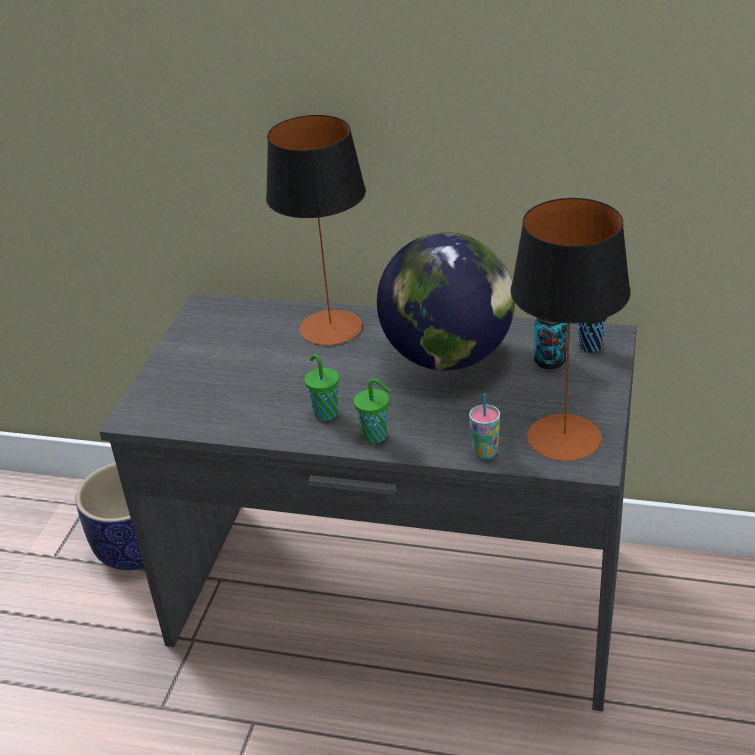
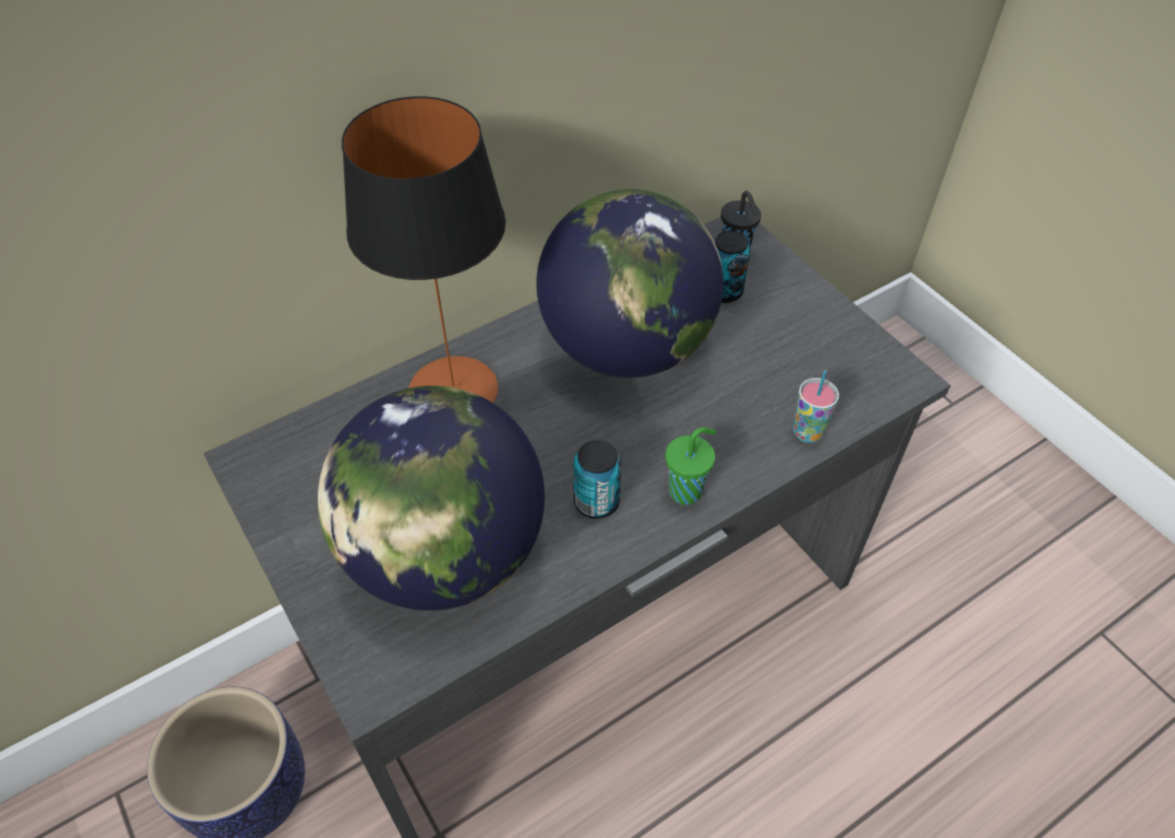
camera: 50 degrees left, 15 degrees up
green cup [305,354,339,421] -> can [573,440,622,519]
table lamp [511,198,631,461] -> none
none -> globe [318,386,545,611]

